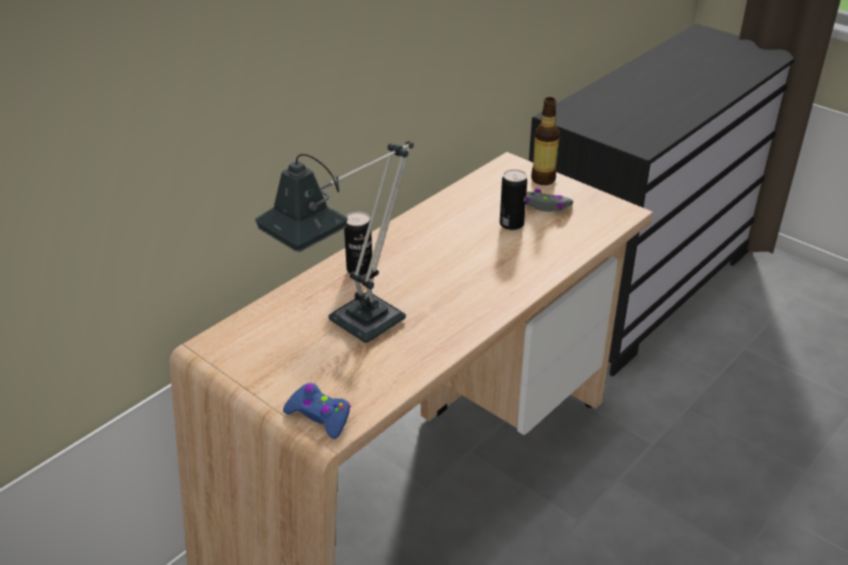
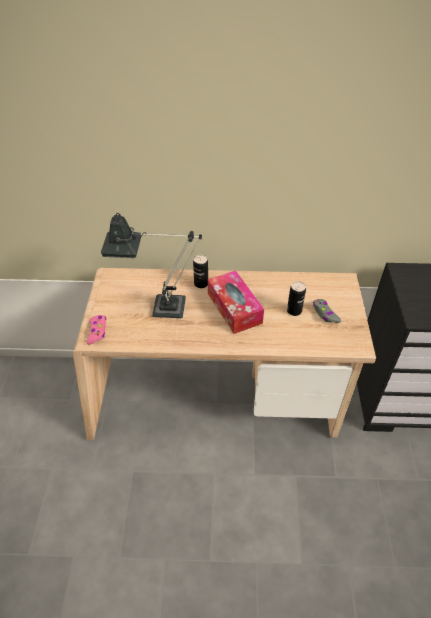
camera: 50 degrees right, 10 degrees up
blue game controller [283,383,351,439] -> pink game controller [87,315,106,345]
bottle [531,97,560,185] -> none
none -> tissue box [208,270,264,334]

